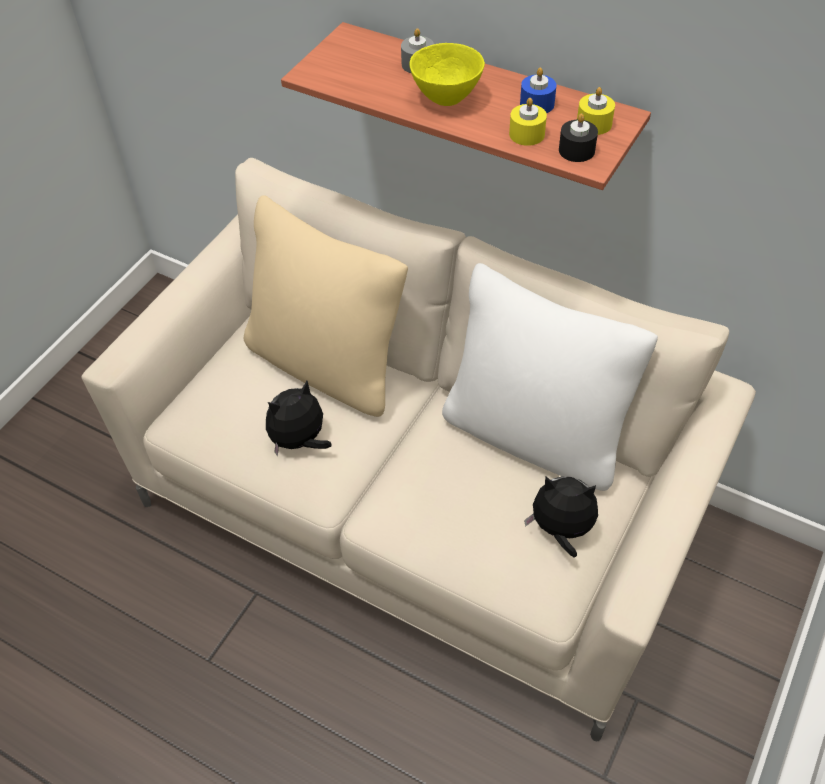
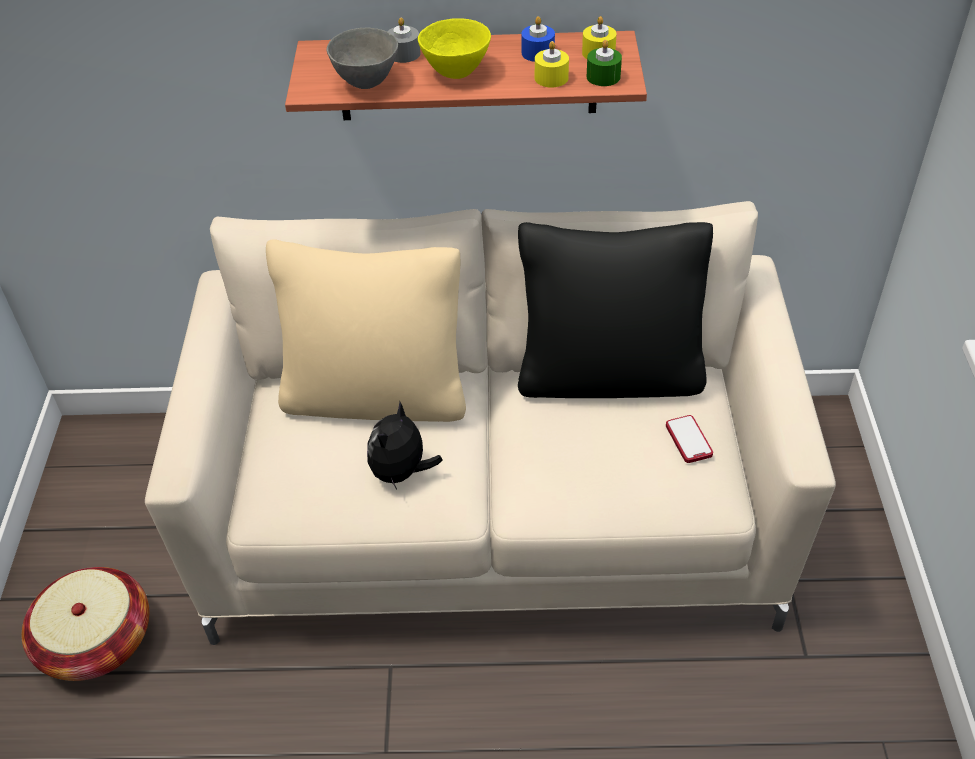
camera: 30 degrees left, 5 degrees down
white pillow [442,263,658,491] -> black pillow [518,222,713,398]
plush toy [524,476,598,558] -> phone [666,415,713,463]
black candle [559,114,598,162] -> green candle [587,40,622,86]
none -> basket [21,567,149,681]
none -> grey bowl [327,28,398,89]

